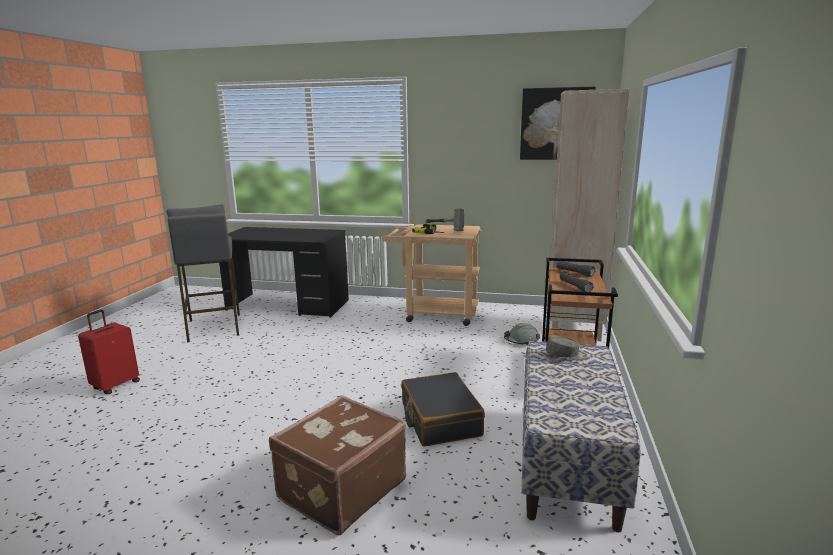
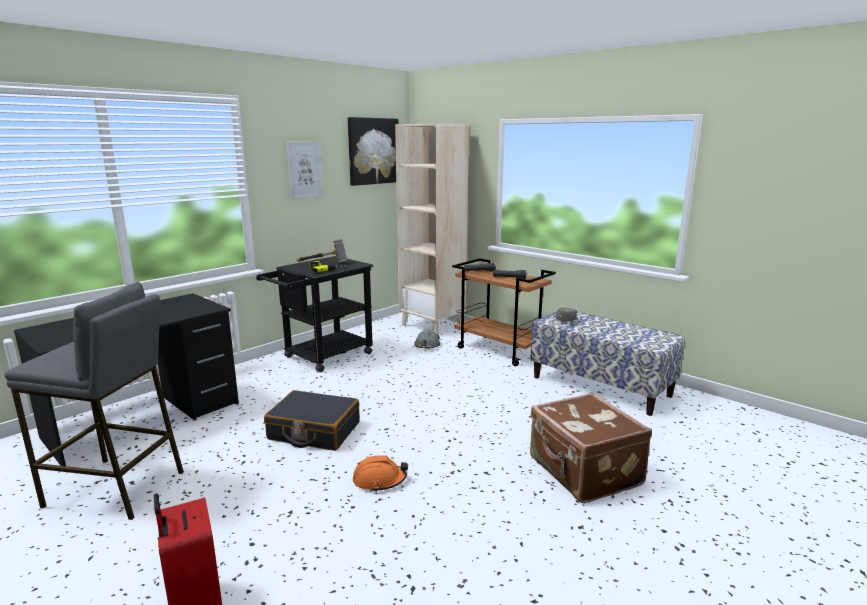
camera: 60 degrees left, 0 degrees up
beige cart [382,224,481,326] -> black cart [256,256,373,372]
black suitcase [401,372,485,447] -> black suitcase moved to [264,390,360,451]
none -> picture [286,141,323,199]
none -> orange hard hat [353,456,408,492]

